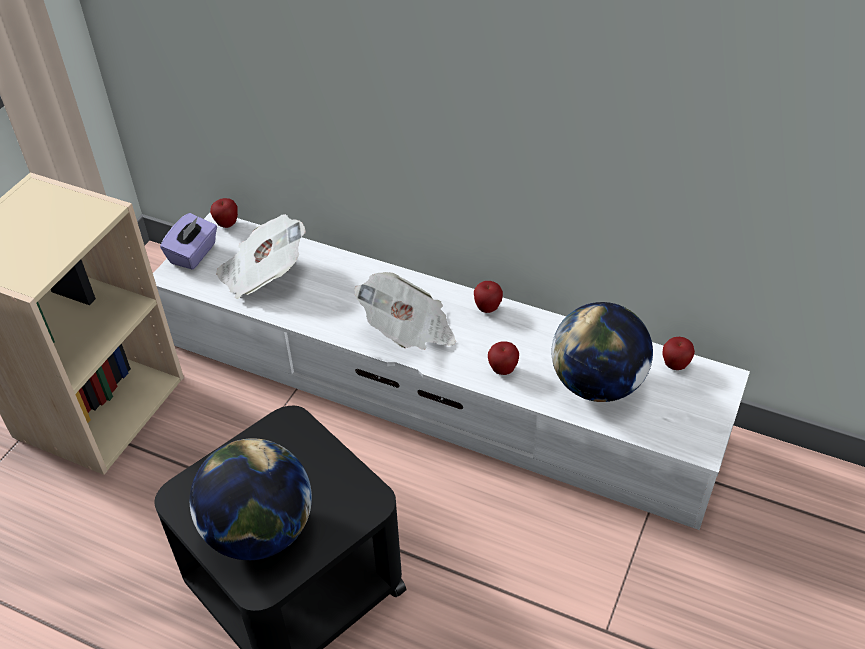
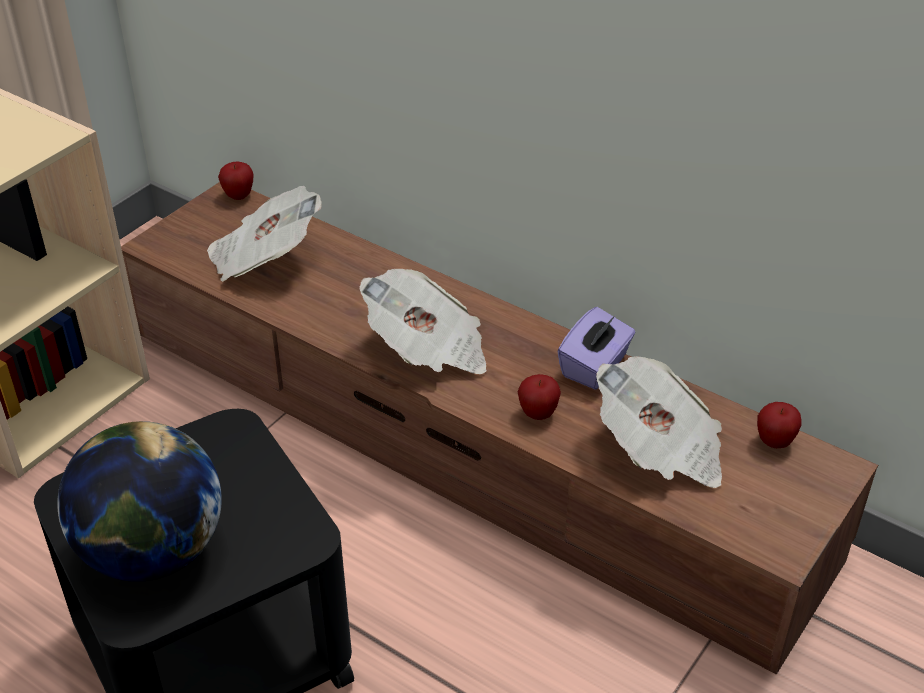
camera: 10 degrees right, 5 degrees down
white tv stand [153,213,750,530] -> brown tv stand [121,182,878,675]
purple tissue box [160,213,217,270] -> purple tissue box moved to [557,307,636,389]
apple [474,281,503,313] -> none
globe [552,302,653,402] -> newspaper [596,356,722,488]

